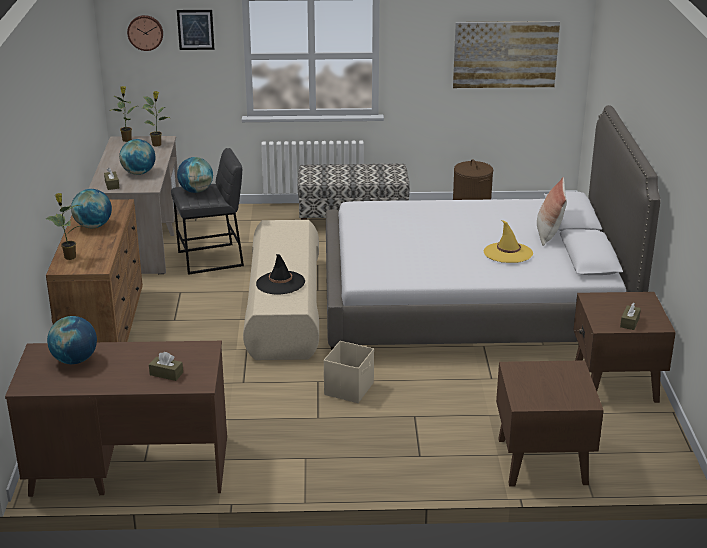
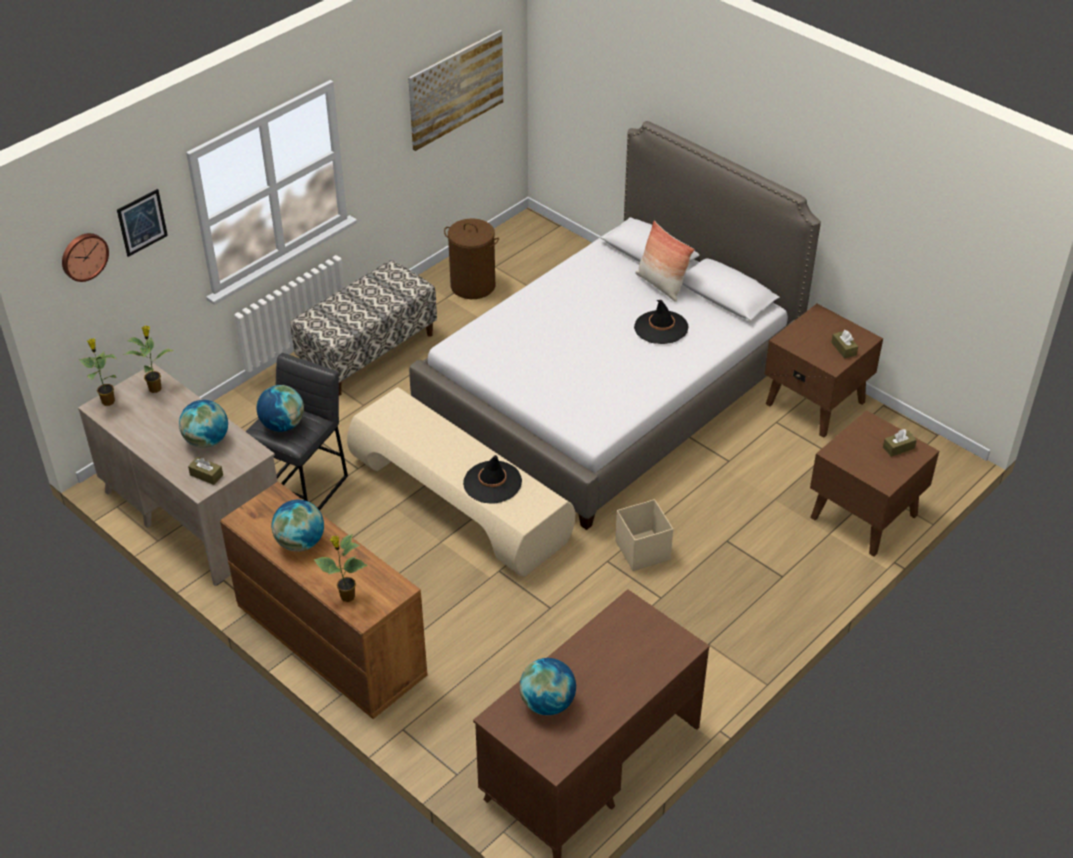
camera: 45 degrees left, 15 degrees up
brown tissue box [149,352,183,381] -> brown tissue box moved to [883,429,917,457]
yellow hat [484,220,533,263] -> black hat [634,300,688,344]

